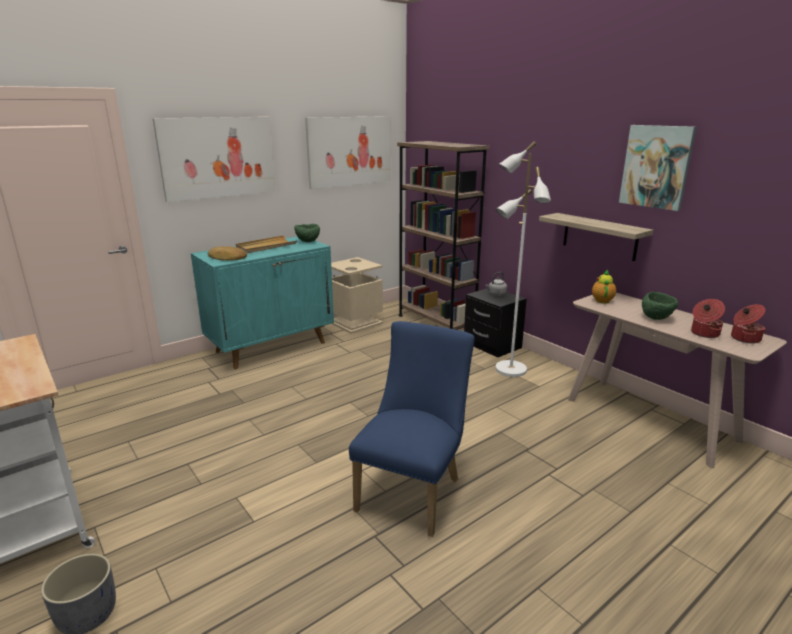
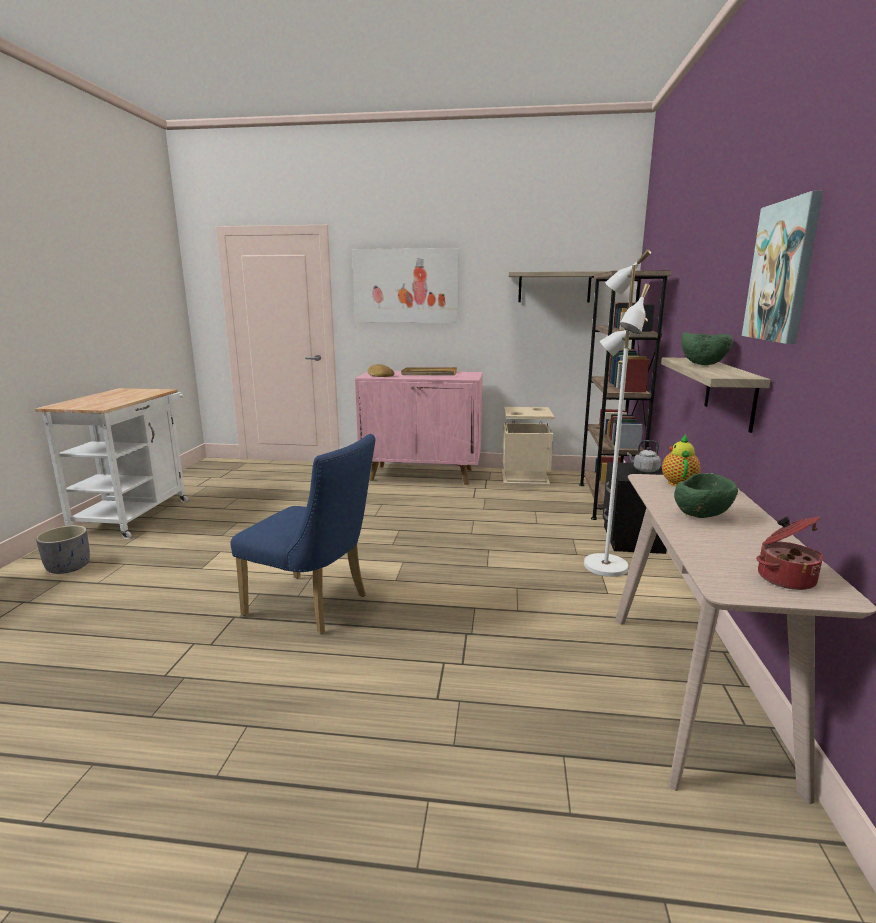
camera: 45 degrees right, 5 degrees down
turquoise cabinet [191,236,334,369] -> pink cabinet [355,371,483,485]
green bowl [294,224,320,242] -> green bowl moved to [681,332,733,365]
picture [305,116,391,189] -> shelf [509,271,607,302]
blue chair [349,321,475,537] -> blue chair turned 45 degrees clockwise [231,434,376,634]
teapot [592,270,616,303] -> teapot turned 45 degrees counterclockwise [662,434,701,486]
cooking pot [691,299,725,338] -> none

